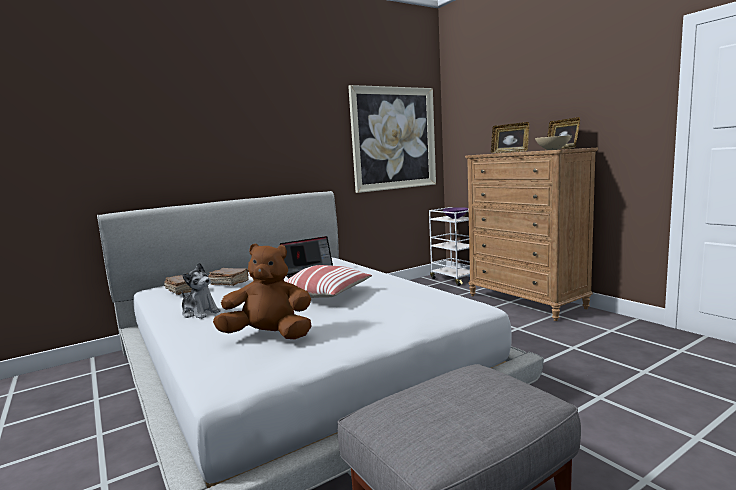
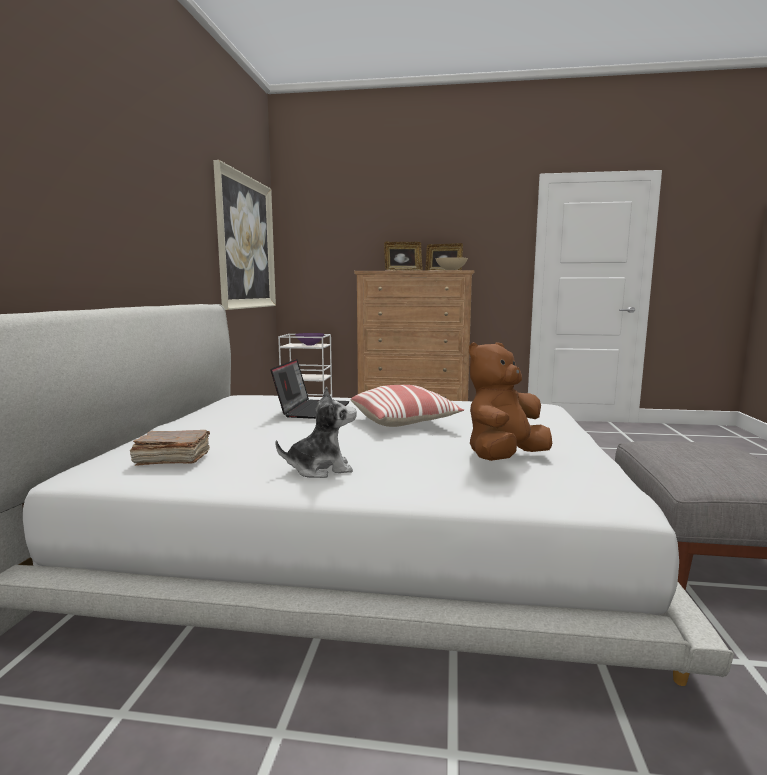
camera: 50 degrees left, 0 degrees up
brown book [208,268,249,286] -> none

